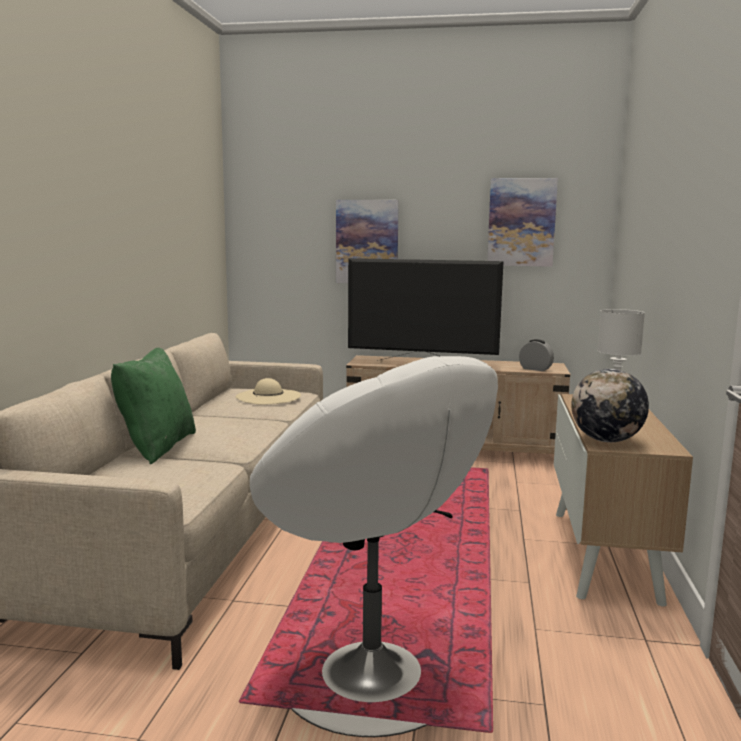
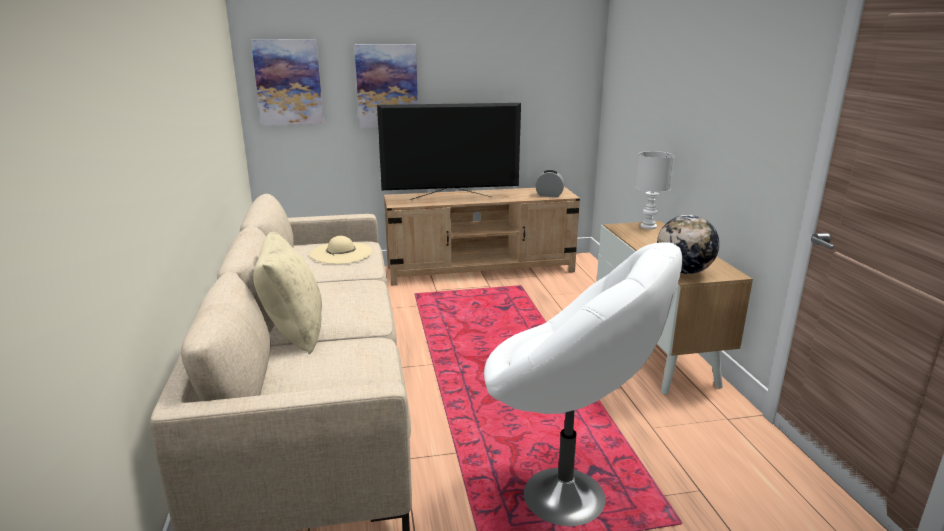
camera: 20 degrees left, 10 degrees up
green pillow [111,348,196,464] -> beige pillow [253,232,322,354]
picture [487,178,558,267] -> picture moved to [251,39,324,125]

